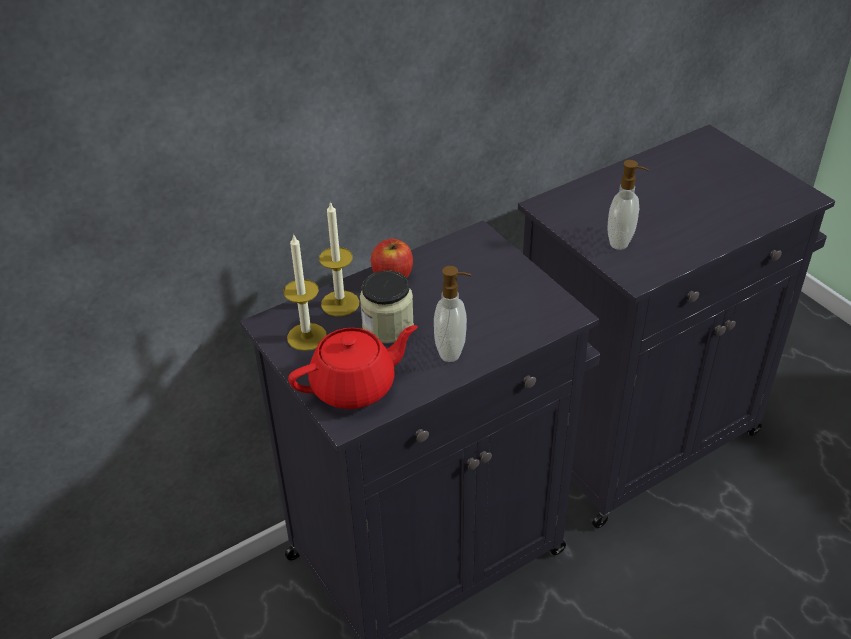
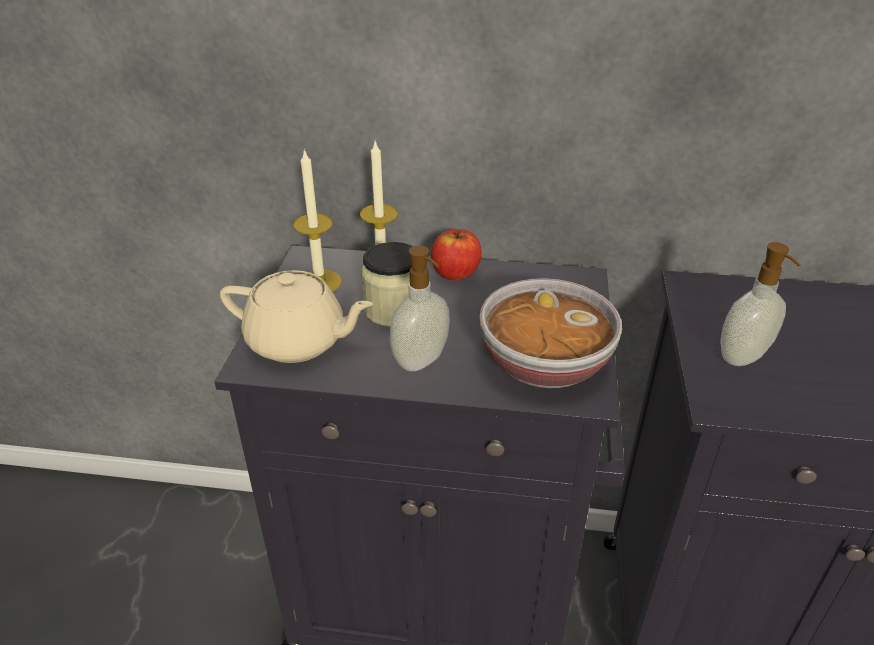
camera: 40 degrees right, 5 degrees down
red teapot [288,325,417,409] -> beige teapot [220,270,373,363]
none -> bowl [479,278,622,388]

